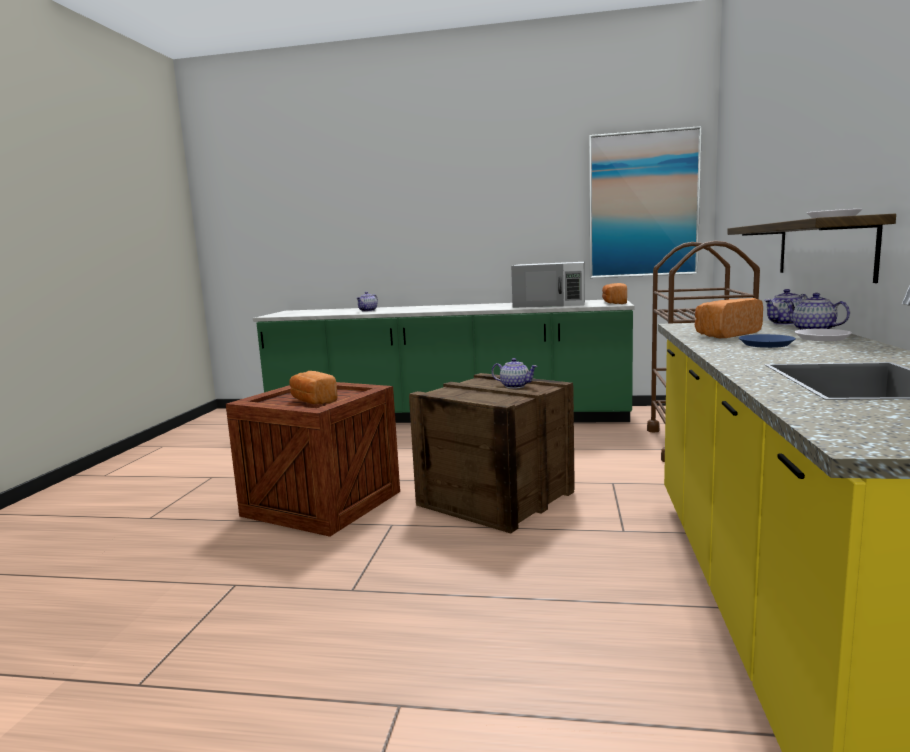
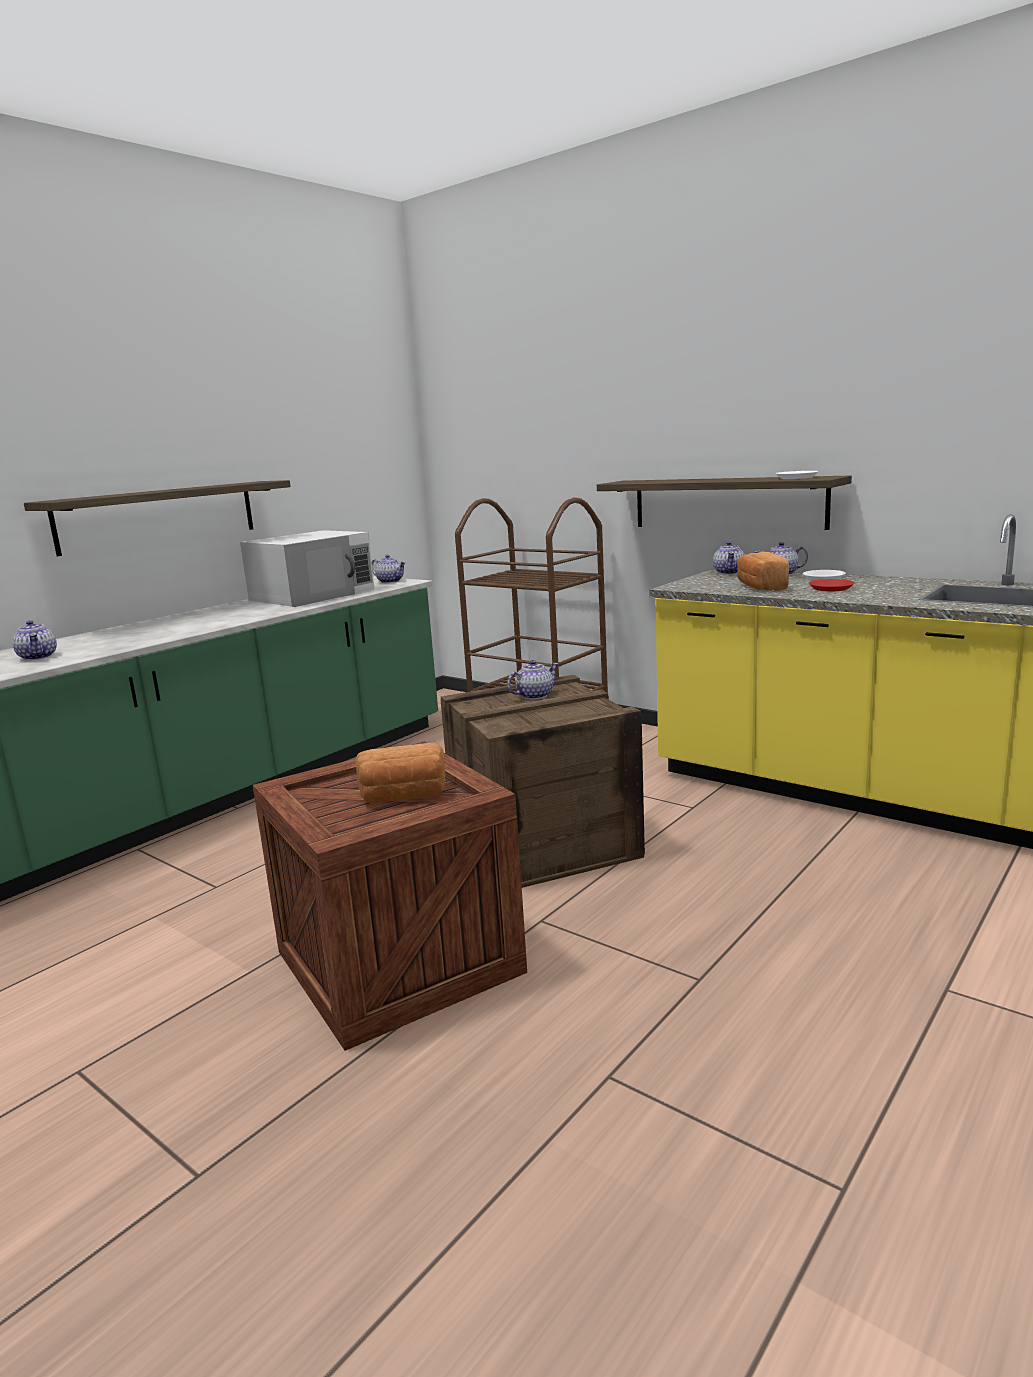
camera: 60 degrees left, 5 degrees up
picture [589,126,702,278] -> none
bread [602,283,627,304] -> teapot [372,555,406,583]
blue plate [739,334,796,348] -> red plate [809,579,855,591]
none -> shelf [24,480,291,557]

